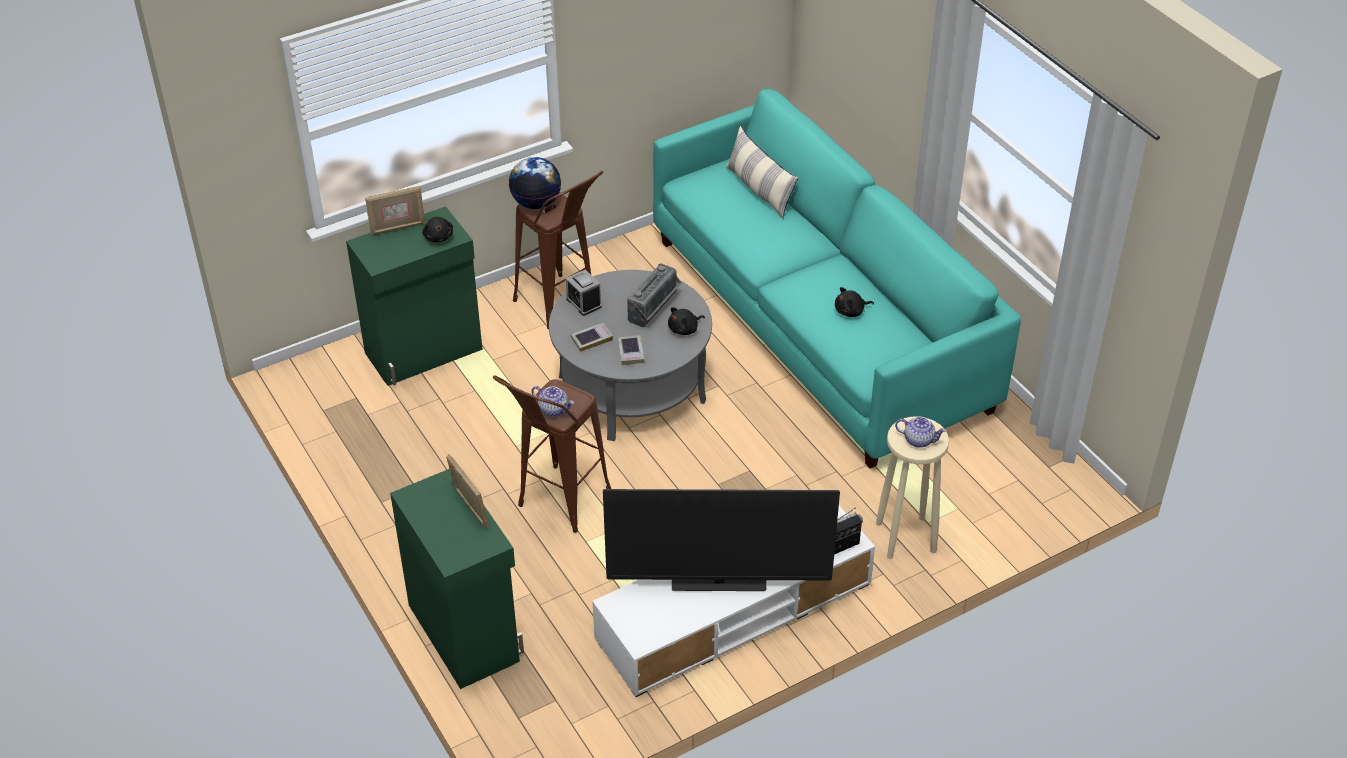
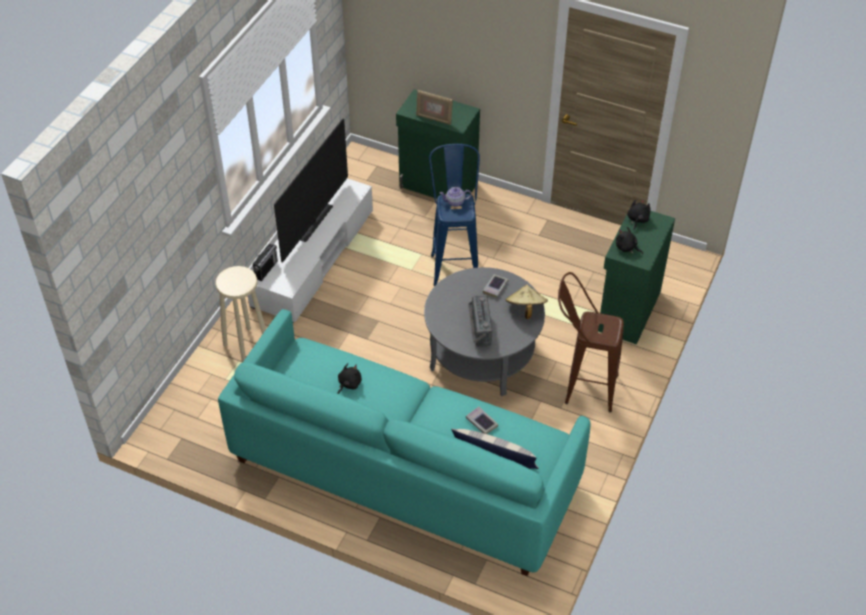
camera: 145 degrees right, 5 degrees up
picture frame [365,186,425,236] -> none
brown stool [493,375,611,533] -> blue stool [429,144,480,286]
globe [509,157,561,209] -> none
alarm clock [566,269,602,316] -> beige hat [506,284,548,319]
television [603,489,840,591] -> television turned 150 degrees clockwise [274,119,348,263]
book [618,335,645,365] -> book moved to [466,406,498,434]
black plush toy [668,307,705,335] -> black plush toy moved to [627,199,651,230]
teapot [895,417,946,448] -> none

